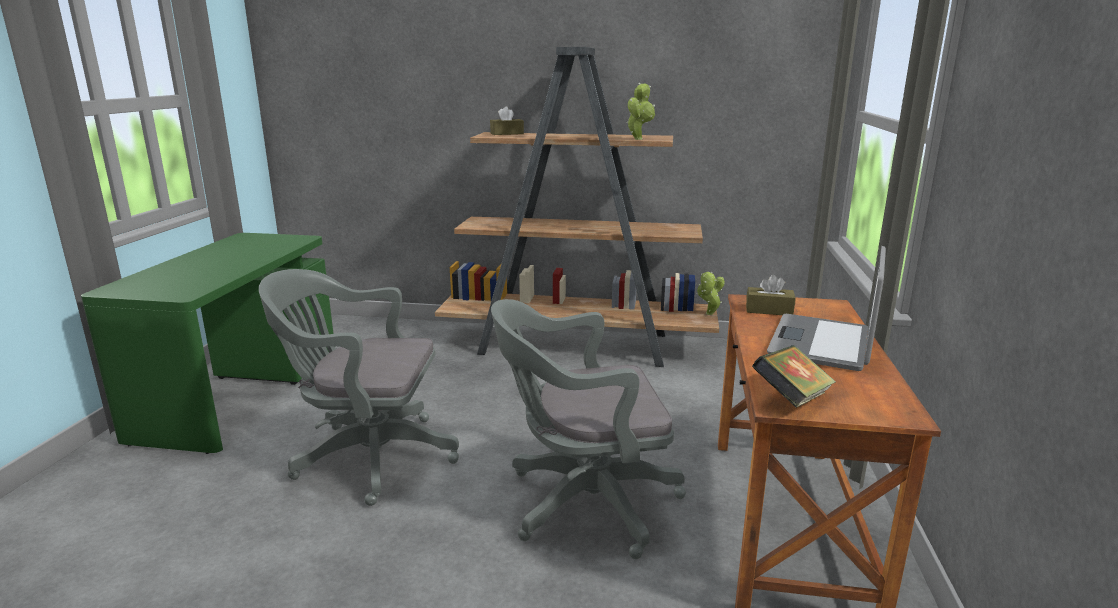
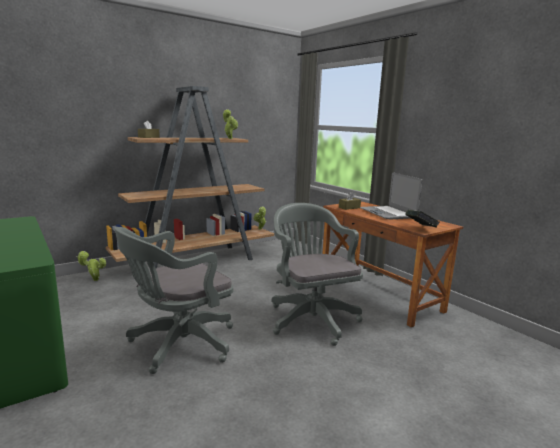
camera: 45 degrees left, 5 degrees down
grey office chair [491,299,686,559] -> grey office chair turned 120 degrees clockwise [271,203,363,346]
none -> potted plant [77,251,106,281]

